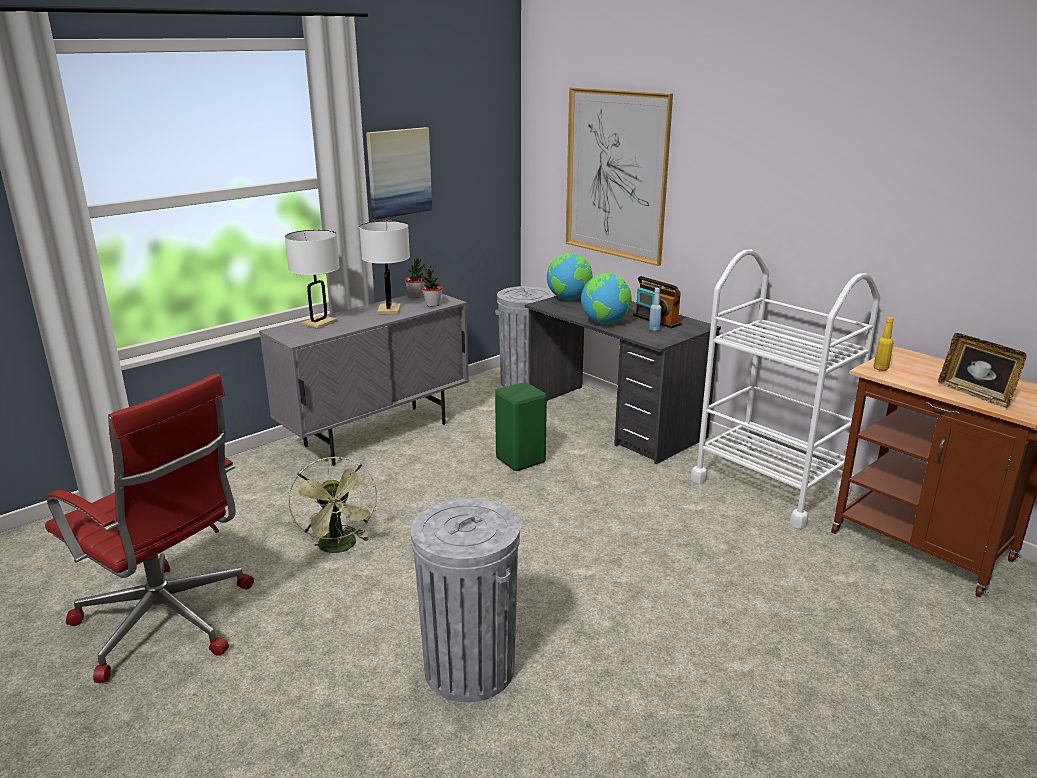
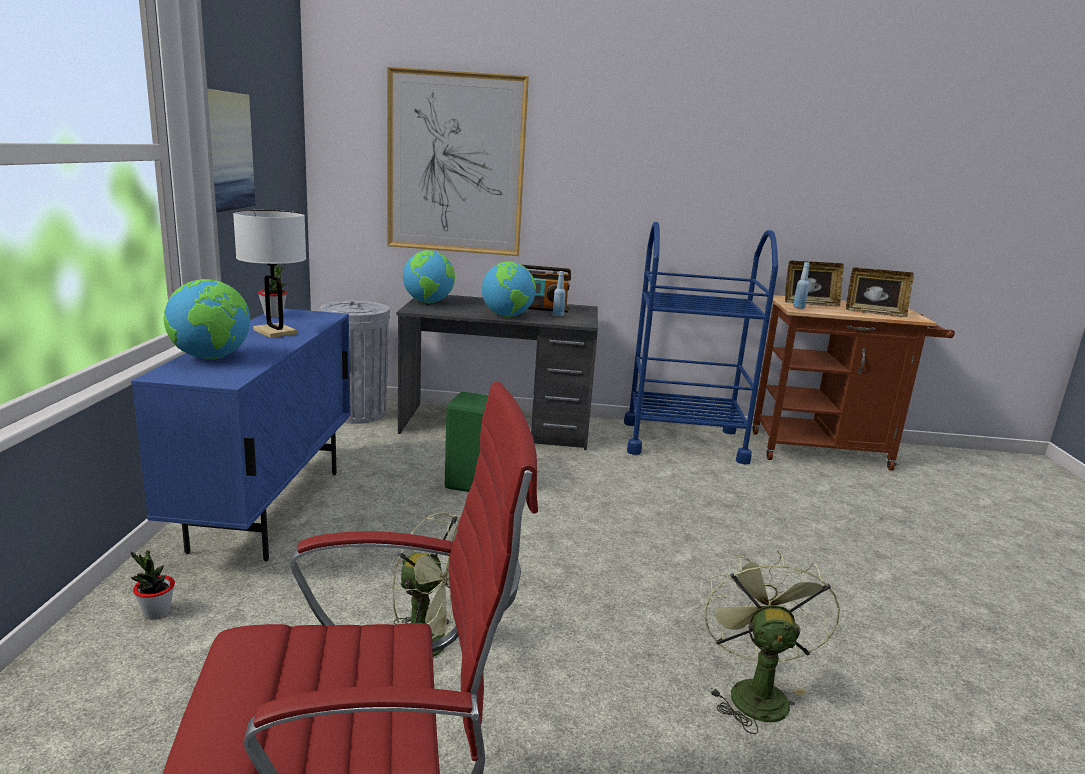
camera: 45 degrees left, 5 degrees down
grey cabinet [259,294,469,466] -> blue cabinet [131,309,351,562]
white table lamp [285,230,340,329] -> globe [164,279,251,359]
grey trash can [410,499,520,702] -> green fan [704,550,840,734]
potted plant [422,264,443,307] -> potted plant moved to [131,550,175,620]
white cart [691,250,880,529] -> blue cart [624,222,778,464]
yellow bottle [873,317,894,371] -> blue bottle [793,262,810,309]
none -> picture frame [785,261,844,307]

